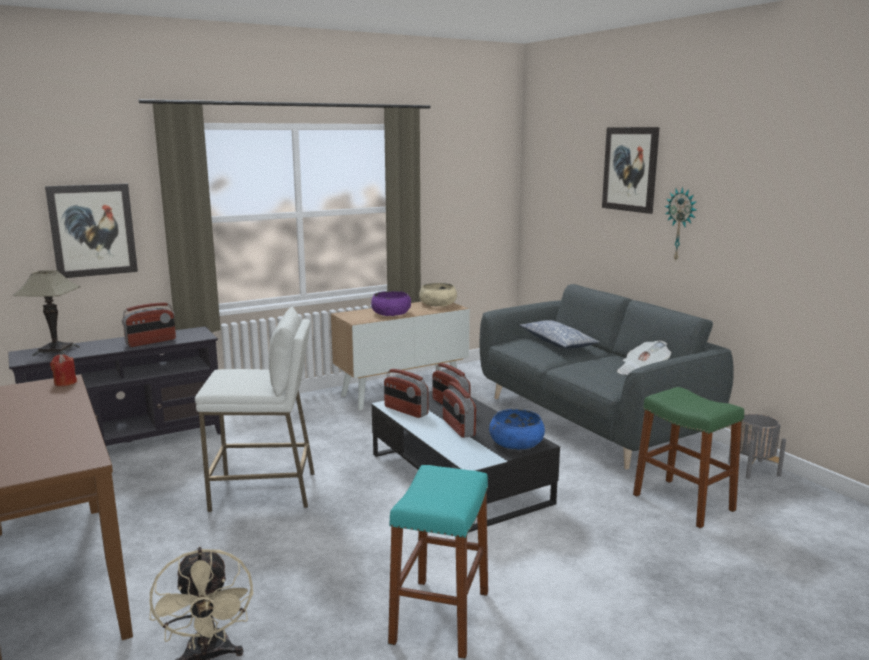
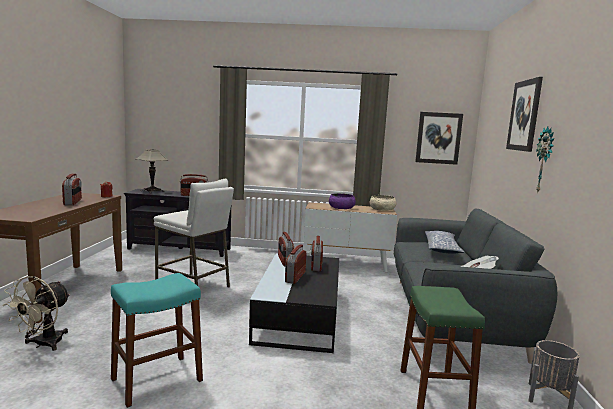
camera: 35 degrees right, 5 degrees down
picture [45,184,138,278] -> picture moved to [415,112,463,165]
blue bowl [489,409,545,450] -> none
none -> radio [62,174,82,205]

